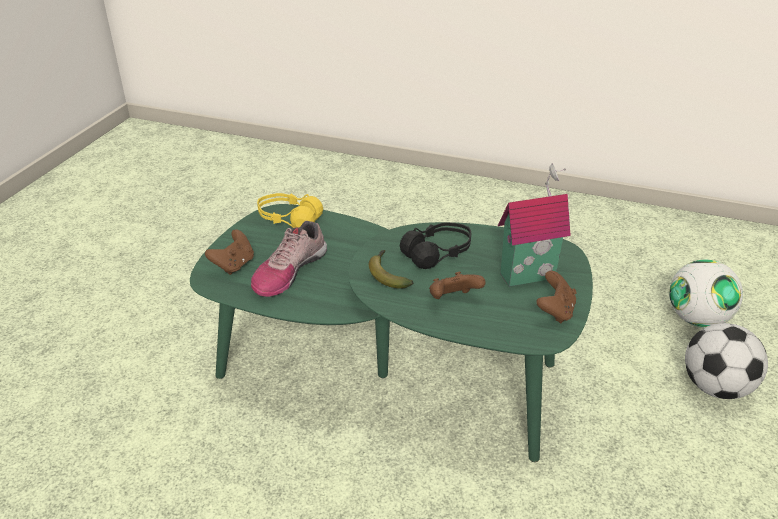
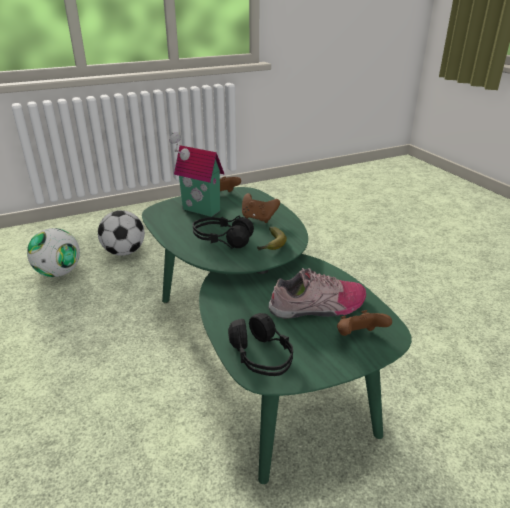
camera: 135 degrees left, 5 degrees down
yellow headphones [257,193,323,228] -> black headphones [228,313,293,376]

